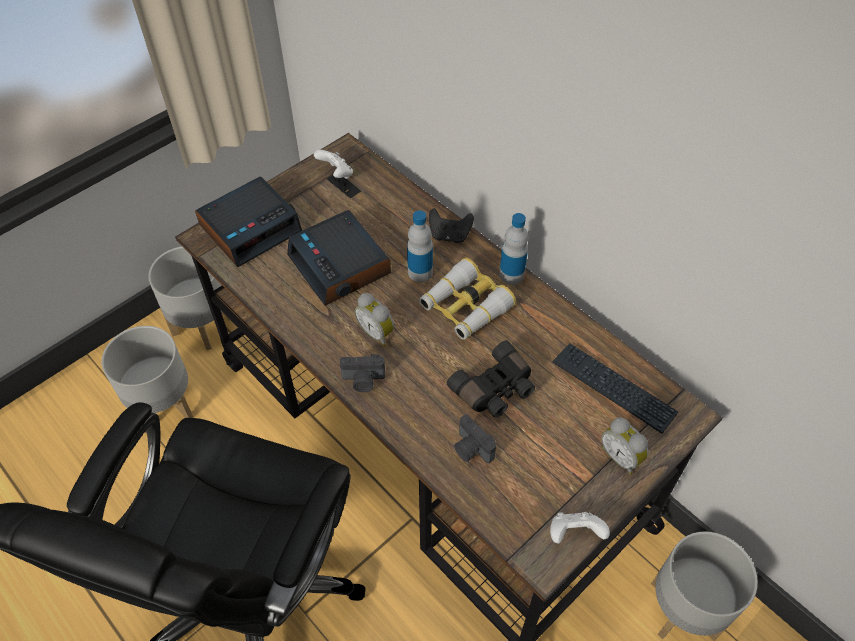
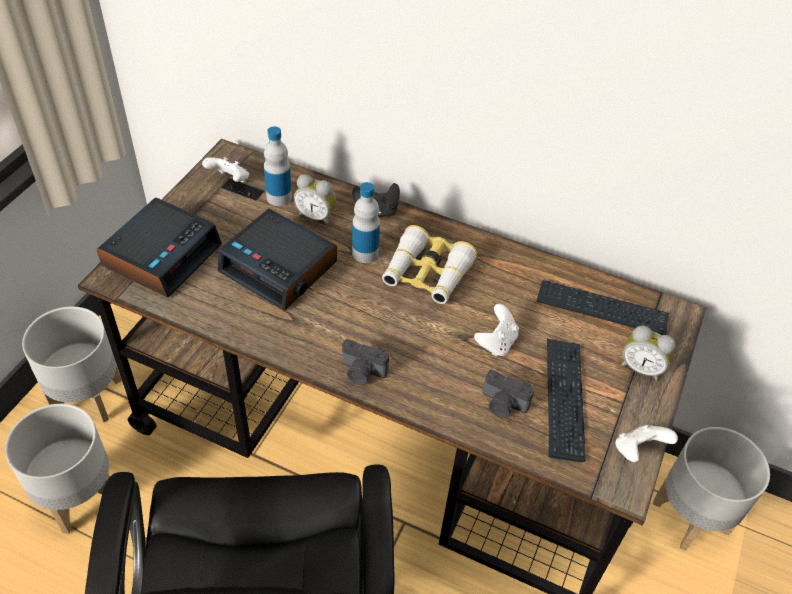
camera: 25 degrees left, 5 degrees down
camera [340,354,385,392] -> camera turned 45 degrees clockwise [342,339,389,385]
alarm clock [355,293,394,346] -> alarm clock moved to [294,174,336,226]
black binoculars [447,340,535,418] -> white game controller [474,304,519,357]
bottle [499,213,529,285] -> bottle moved to [264,126,292,206]
none -> keyboard [547,339,586,462]

